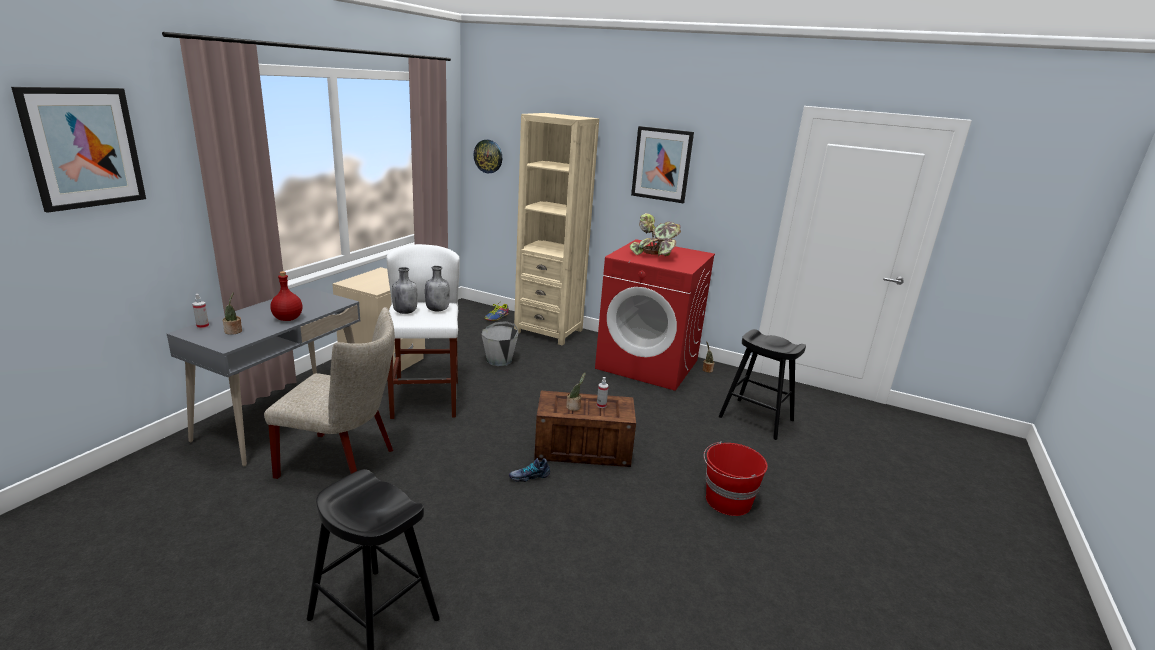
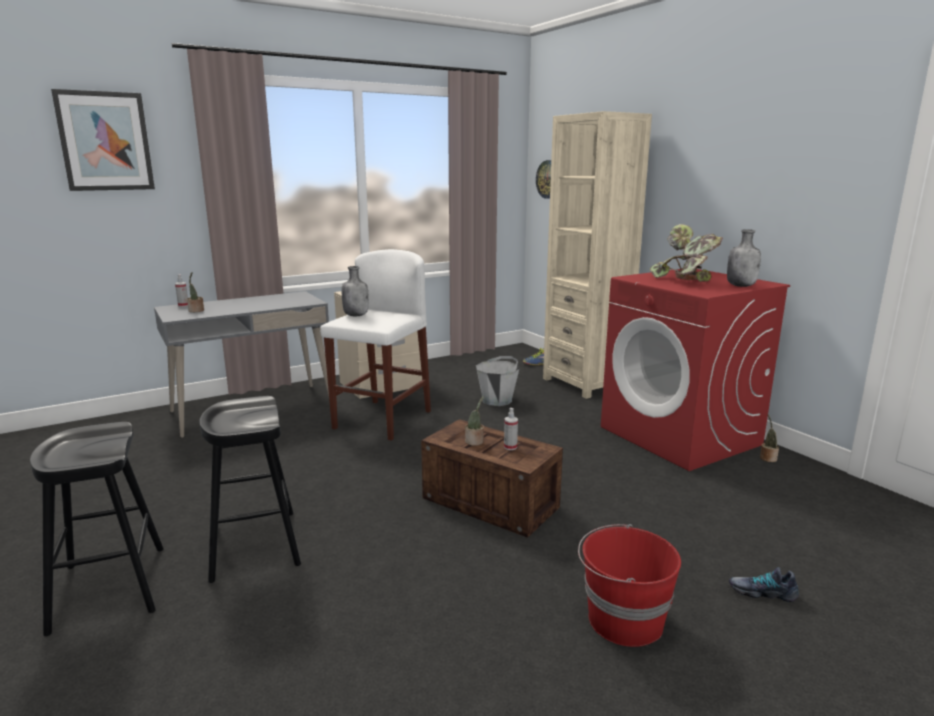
camera: 35 degrees right, 5 degrees down
beige chair [264,307,395,479] -> none
red bottle [270,271,302,321] -> none
grey bottle [425,266,450,312] -> grey bottle moved to [727,229,761,287]
shoe [509,458,550,482] -> shoe moved to [729,567,799,602]
picture [631,126,694,203] -> none
black stool [719,329,806,440] -> black stool moved to [200,396,301,583]

